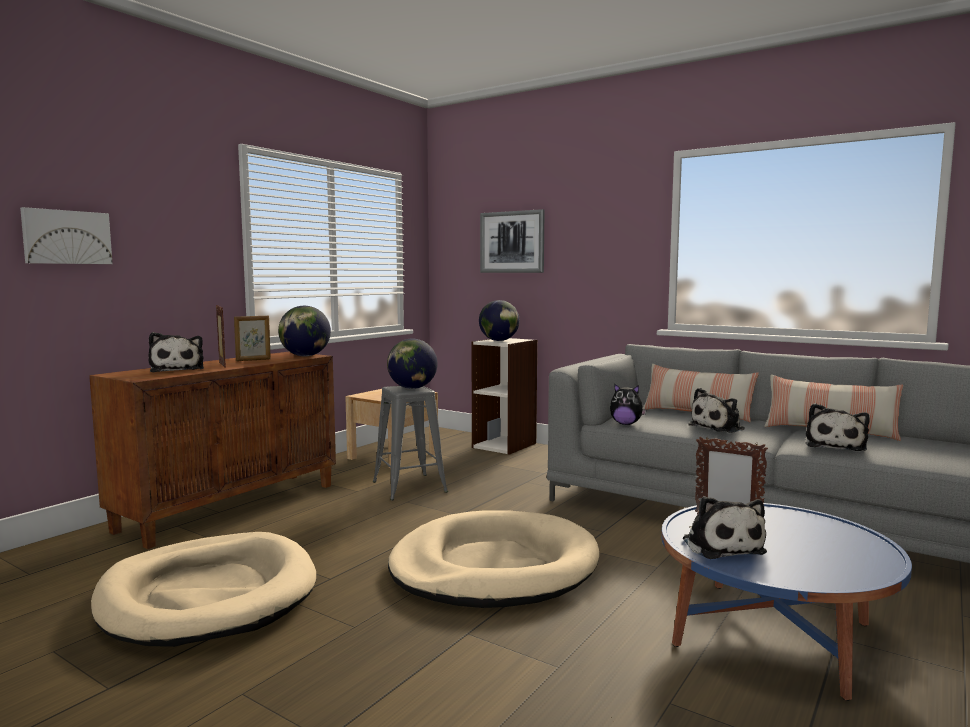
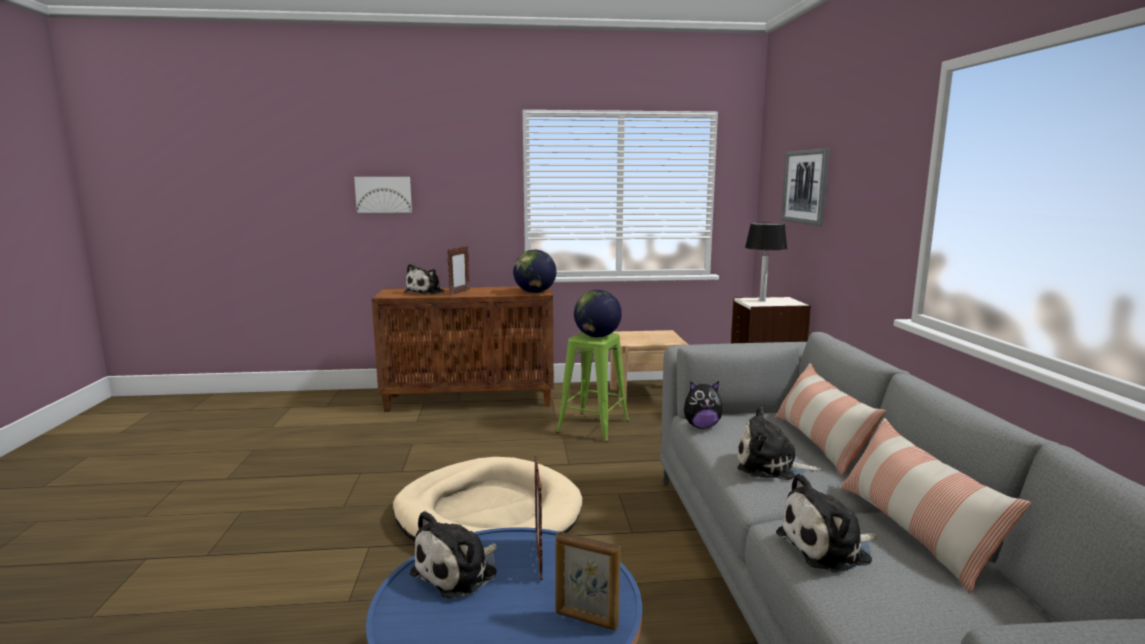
camera: 50 degrees right, 5 degrees up
beige dog bed [91,532,316,647] -> none
picture frame [234,316,271,361] -> picture frame moved to [556,531,621,631]
grey stool [373,386,448,501] -> green stool [556,332,629,442]
globe [479,300,520,341] -> table lamp [745,223,787,302]
plush toy [610,384,647,425] -> plush toy turned 75 degrees counterclockwise [684,381,723,429]

